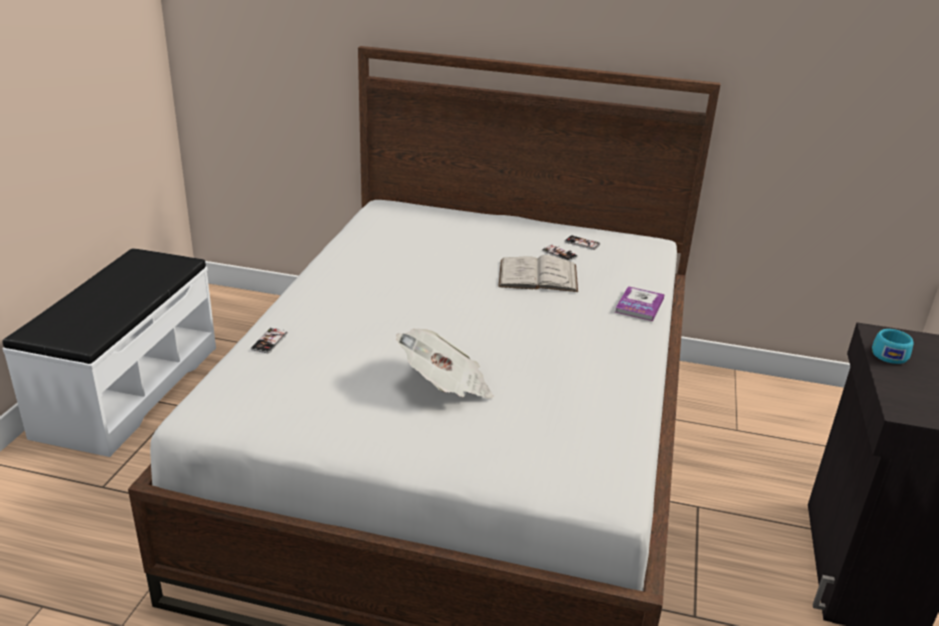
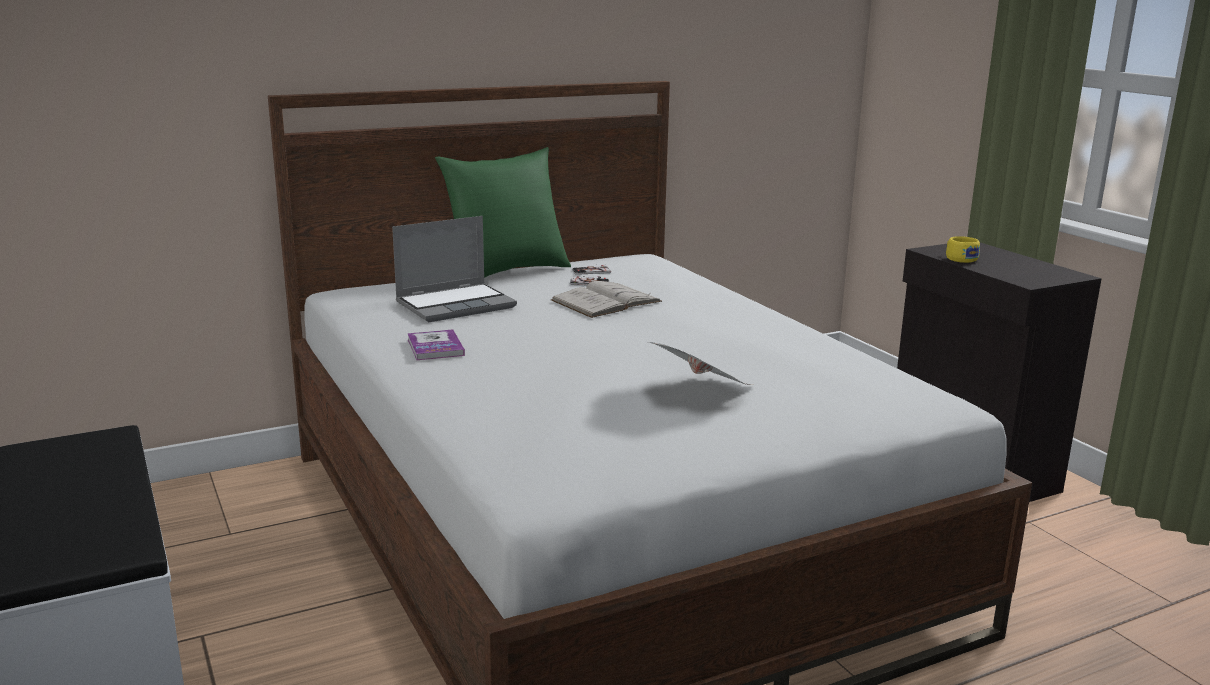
camera: 40 degrees left, 10 degrees down
phone [251,327,288,353] -> none
book [615,286,665,321] -> book moved to [407,329,465,360]
turquoise cup [872,329,914,364] -> yellow cup [946,236,980,263]
none -> laptop [392,216,517,322]
none -> green pillow [435,147,571,278]

